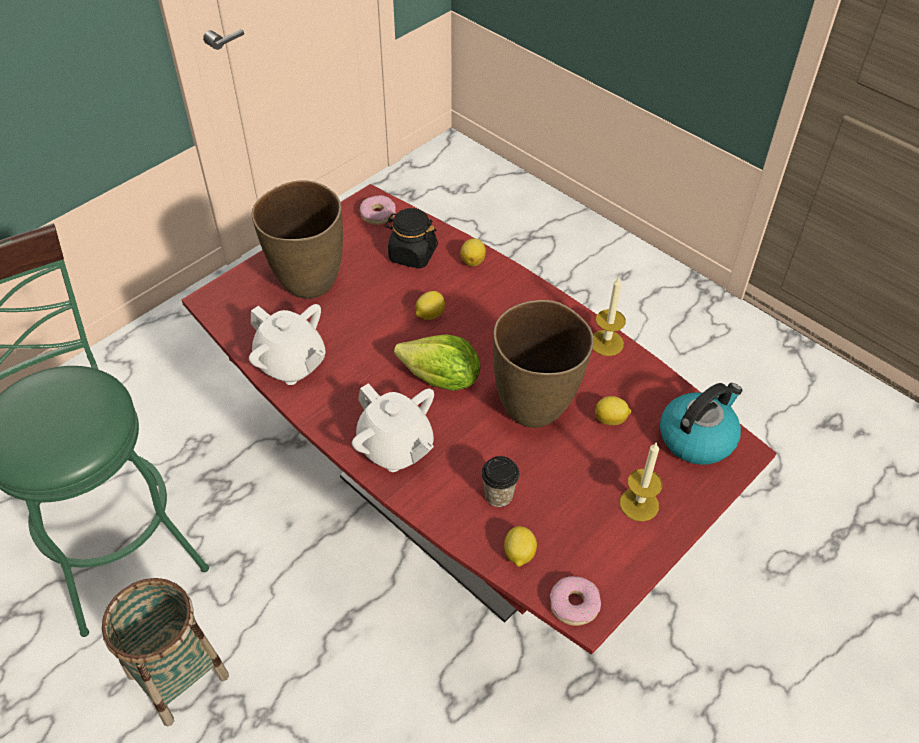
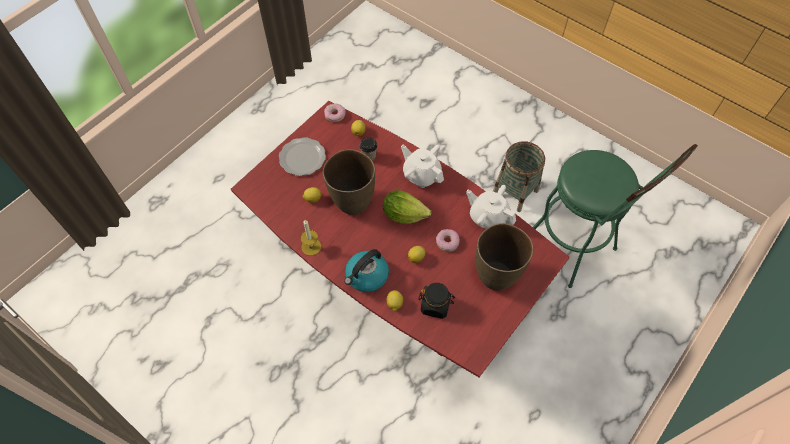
camera: 175 degrees right, 10 degrees up
donut [360,195,396,225] -> donut moved to [436,229,460,252]
candle [620,442,662,521] -> plate [279,137,326,176]
kettle [660,383,742,465] -> kettle moved to [344,249,389,292]

